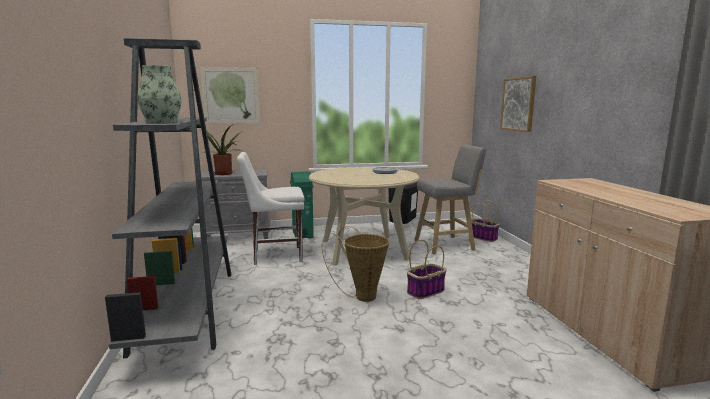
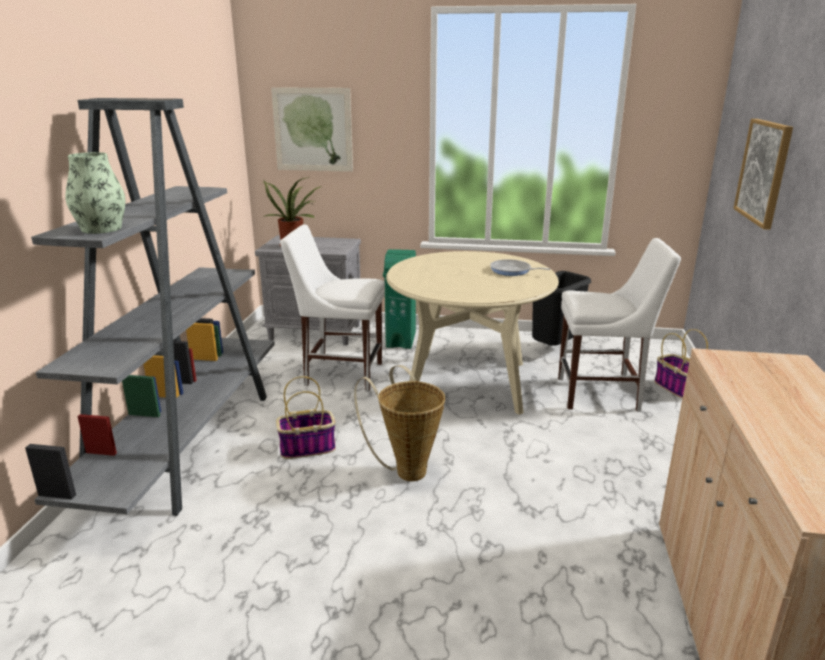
camera: 20 degrees right, 10 degrees up
basket [407,240,447,299] -> basket moved to [276,376,336,459]
grey stool [414,145,486,255] -> white chair [558,238,681,412]

